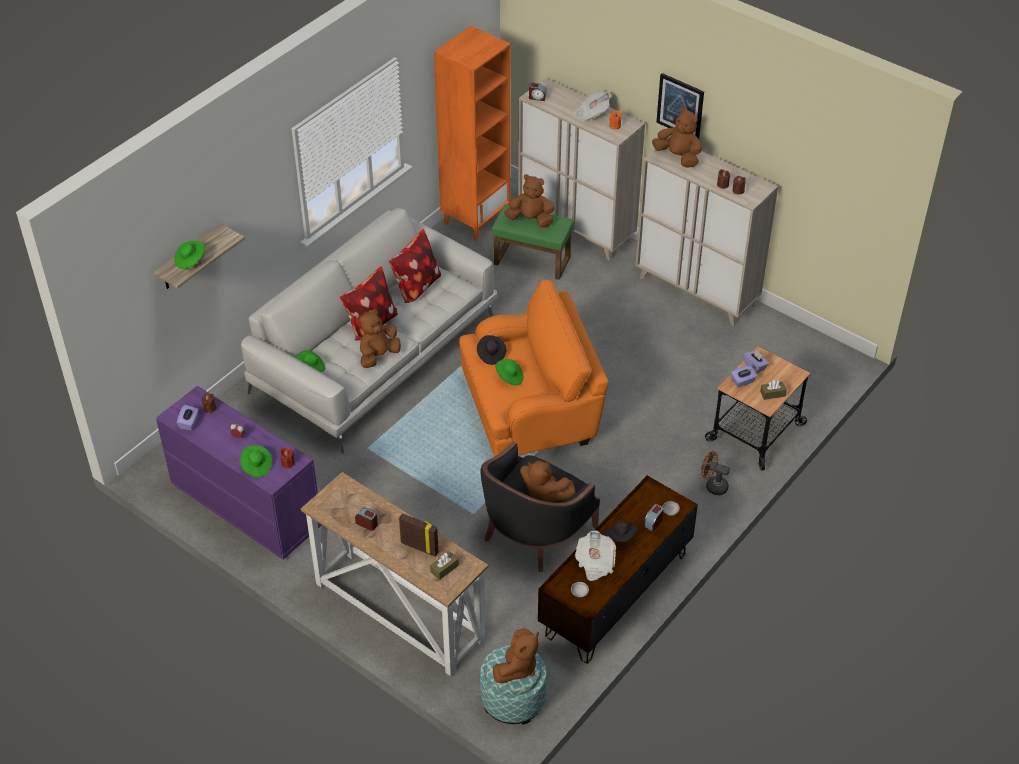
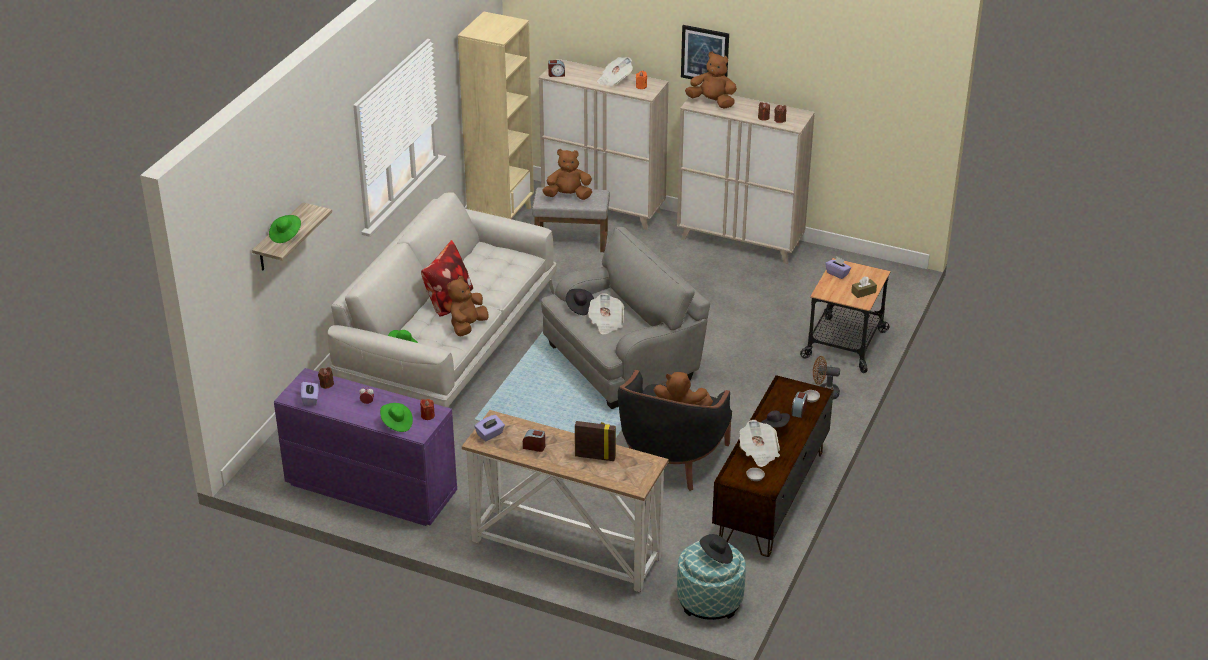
camera: 15 degrees left, 10 degrees down
pillow [389,229,441,303] -> none
brown tissue box [430,551,459,580] -> none
orange bookcase [434,26,511,241] -> beige bookcase [458,11,534,219]
orange armchair [459,280,609,457] -> grey armchair [541,227,710,409]
green ottoman [492,204,574,280] -> grey ottoman [532,187,610,252]
brown plush toy [493,628,539,683] -> black hat [700,534,733,564]
green hat [495,359,523,385] -> newspaper [588,293,624,335]
purple tissue box [730,365,757,388] -> purple tissue box moved to [475,415,505,441]

